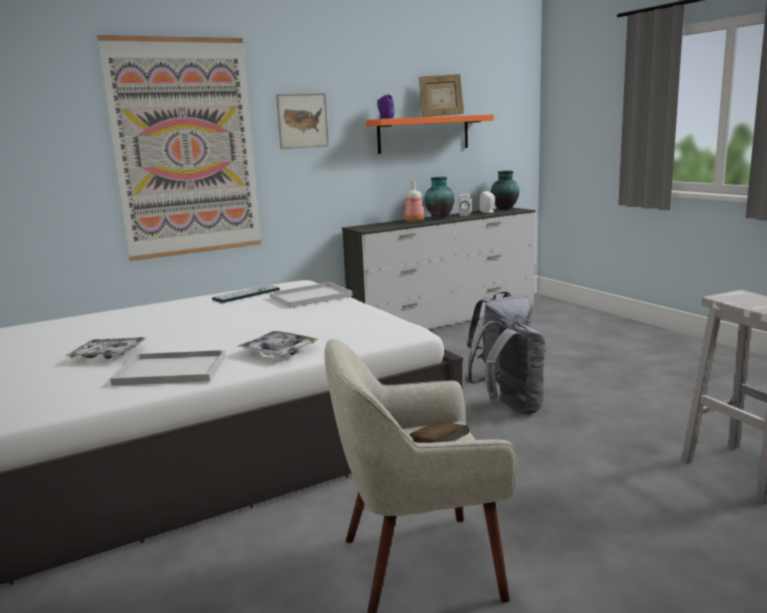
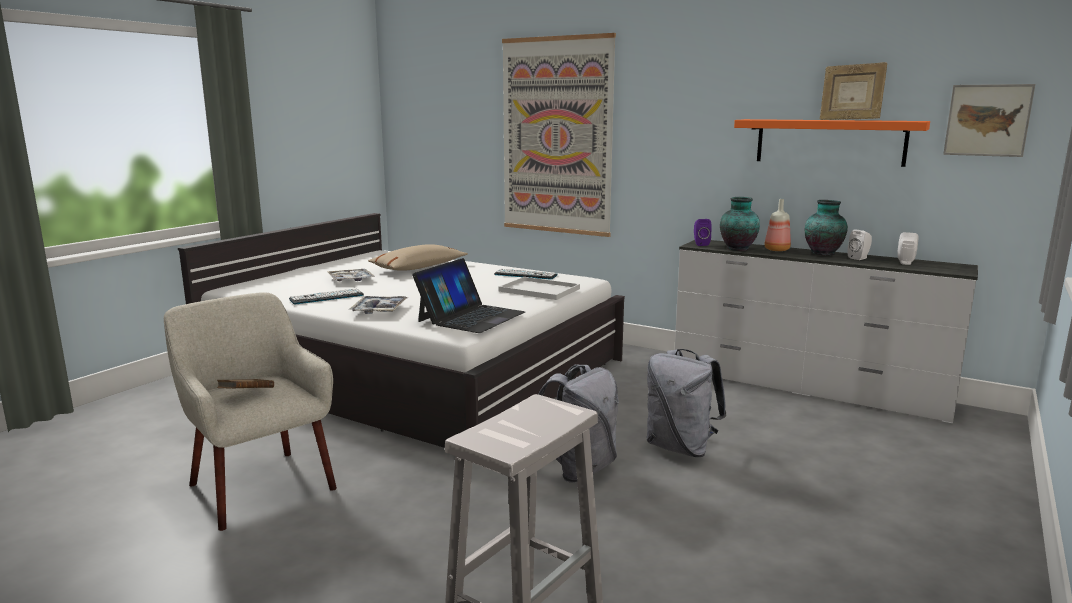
camera: 60 degrees right, 0 degrees up
white tray [110,350,226,386] -> keyboard [289,288,364,305]
picture [276,93,329,149] -> picture moved to [943,84,1035,157]
purple speaker [377,95,394,119] -> purple speaker moved to [694,219,712,246]
vase [491,171,520,210] -> vase moved to [720,197,760,251]
none -> beige pillow [368,244,468,271]
none -> laptop [412,258,525,333]

